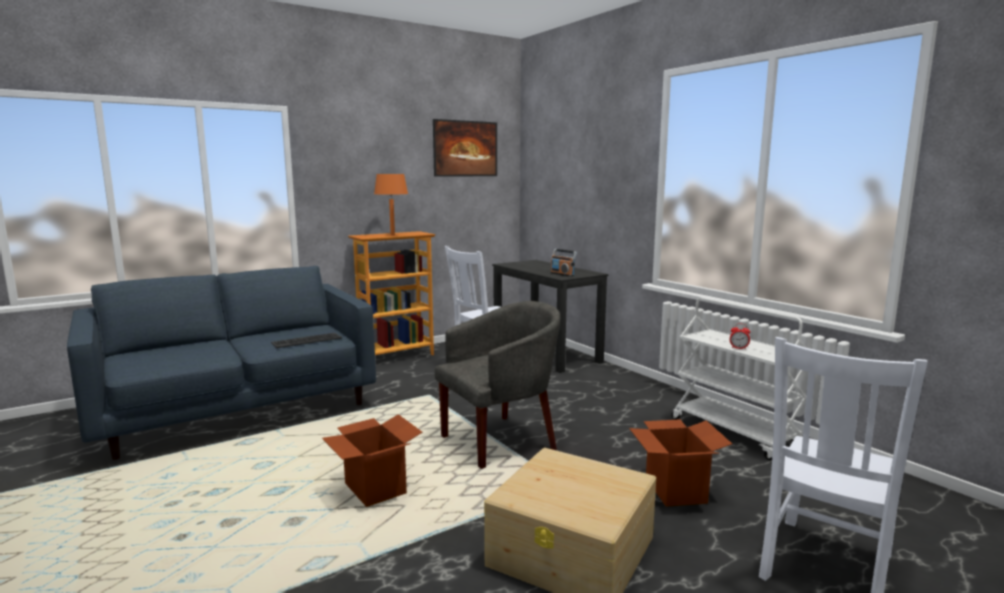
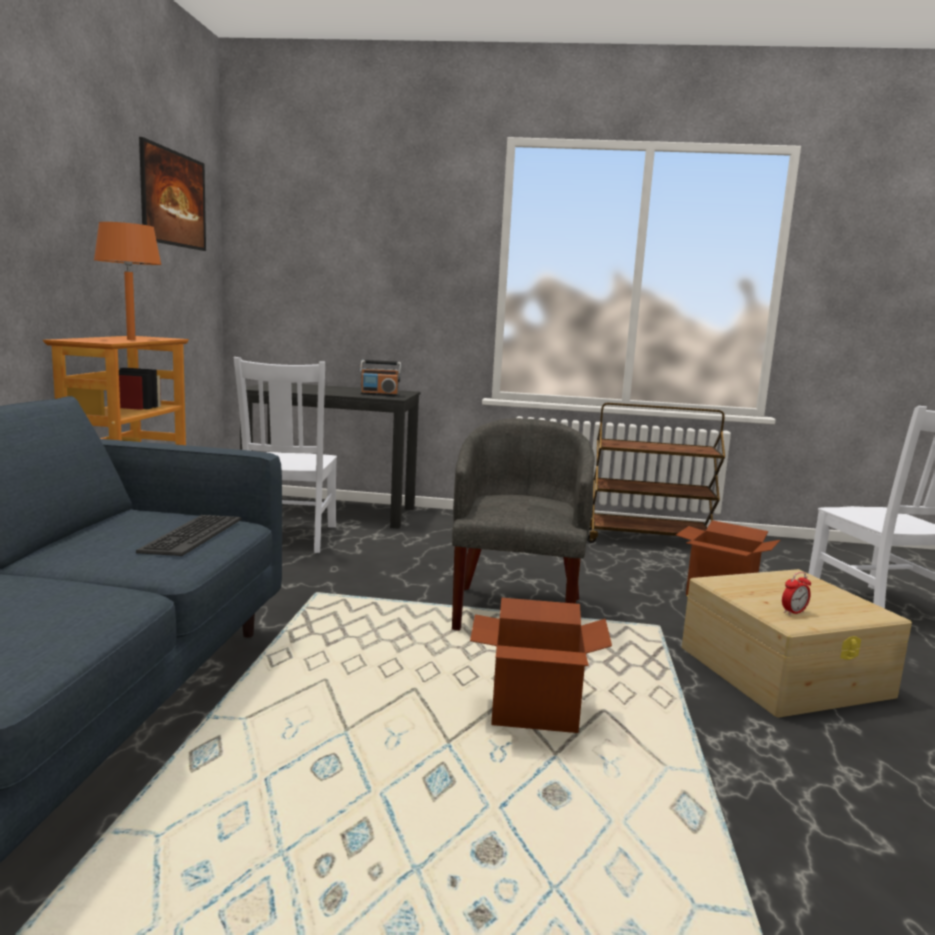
camera: 50 degrees left, 0 degrees up
white cart [672,297,806,460] -> brown cart [587,403,725,543]
alarm clock [730,324,750,350] -> alarm clock moved to [782,572,811,615]

